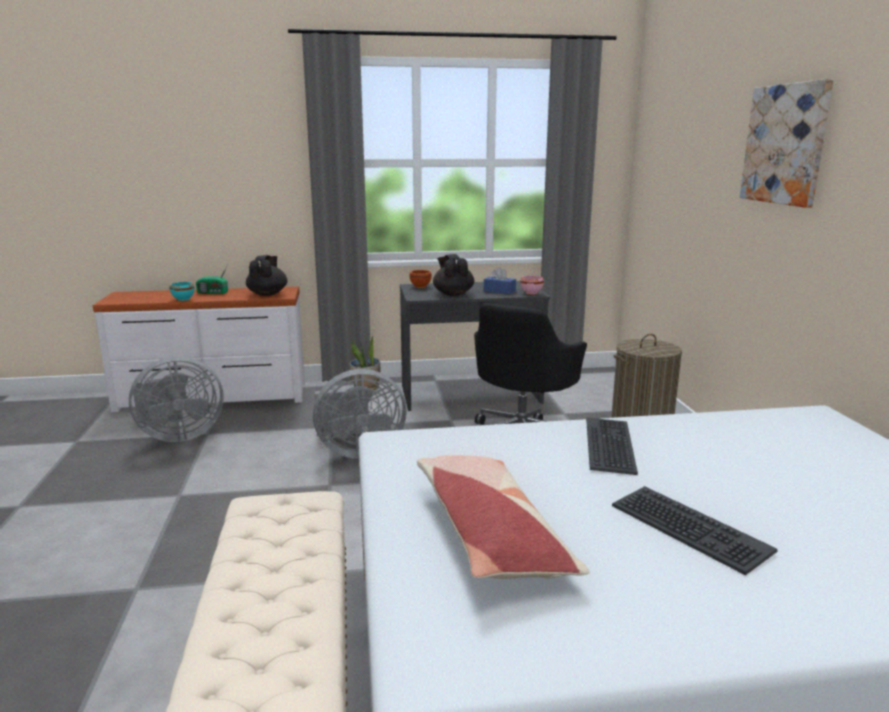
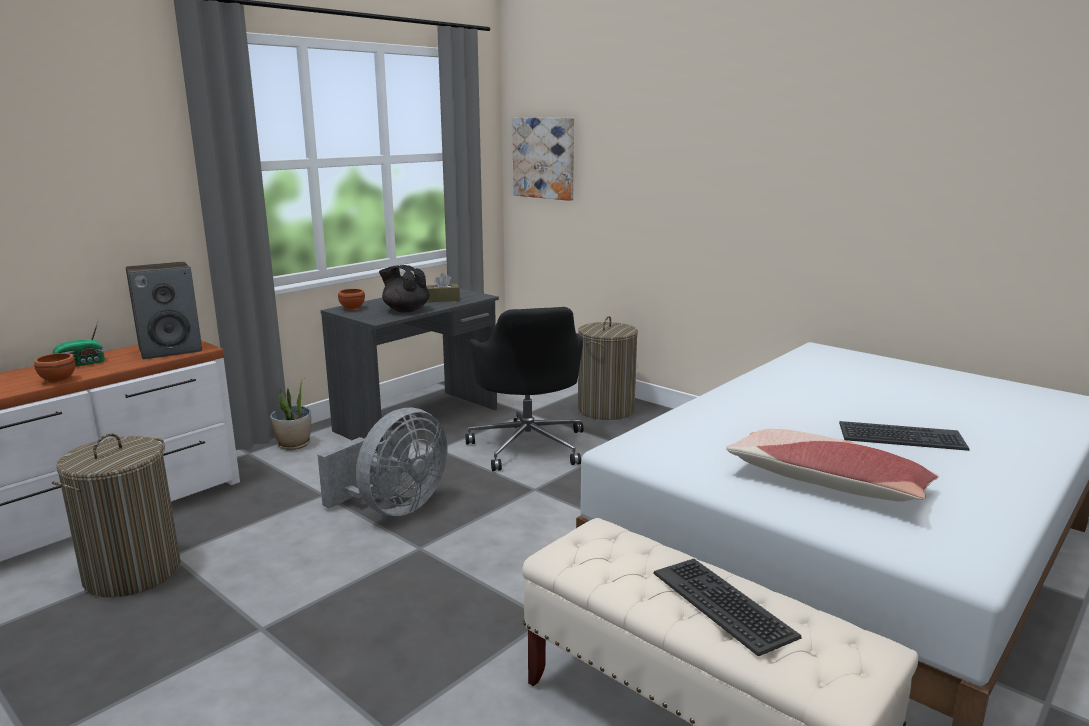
camera: 40 degrees left, 0 degrees up
grey fan [129,356,223,442] -> laundry basket [52,434,181,597]
turquoise bowl [170,282,195,301] -> brown bowl [34,353,76,384]
black teapot [246,255,287,296] -> speaker [126,262,202,359]
blue tissue box [484,267,516,294] -> brown tissue box [426,273,460,302]
pink bowl [520,276,544,295] -> none
keyboard [586,418,638,475] -> keyboard moved to [653,559,802,656]
picture [740,79,834,208] -> picture moved to [512,118,574,201]

